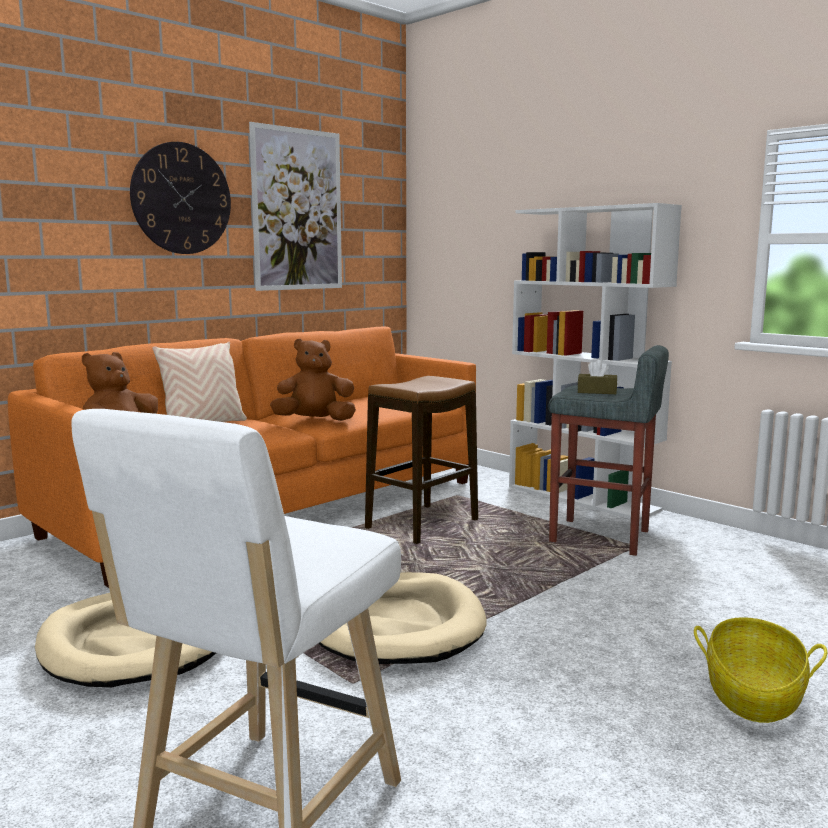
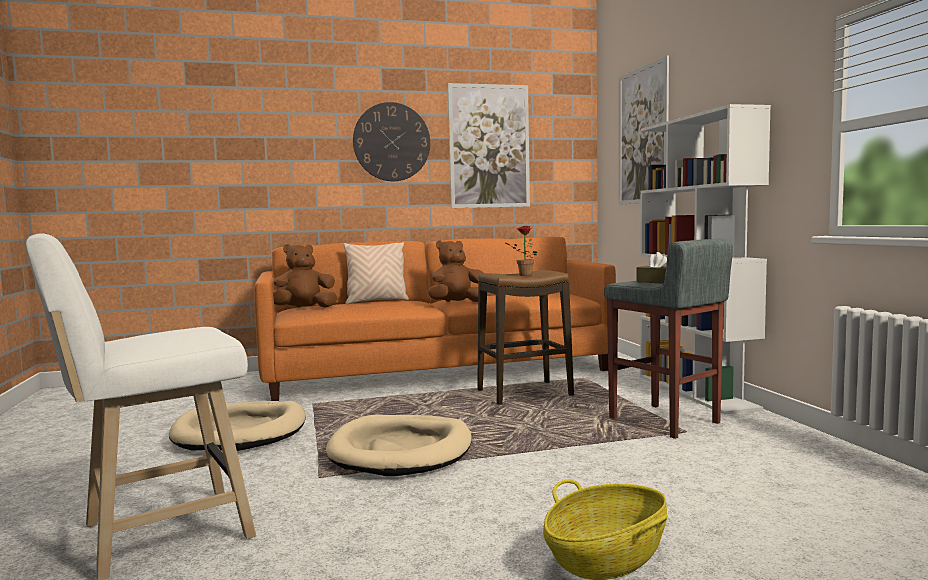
camera: 30 degrees right, 5 degrees down
brown plush toy [270,339,356,421] -> brown plush toy turned 45 degrees counterclockwise [428,240,483,302]
none -> potted plant [504,226,537,276]
none -> picture [619,56,669,205]

